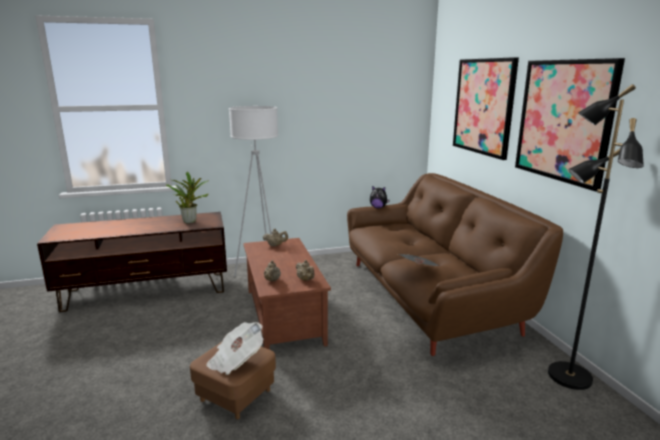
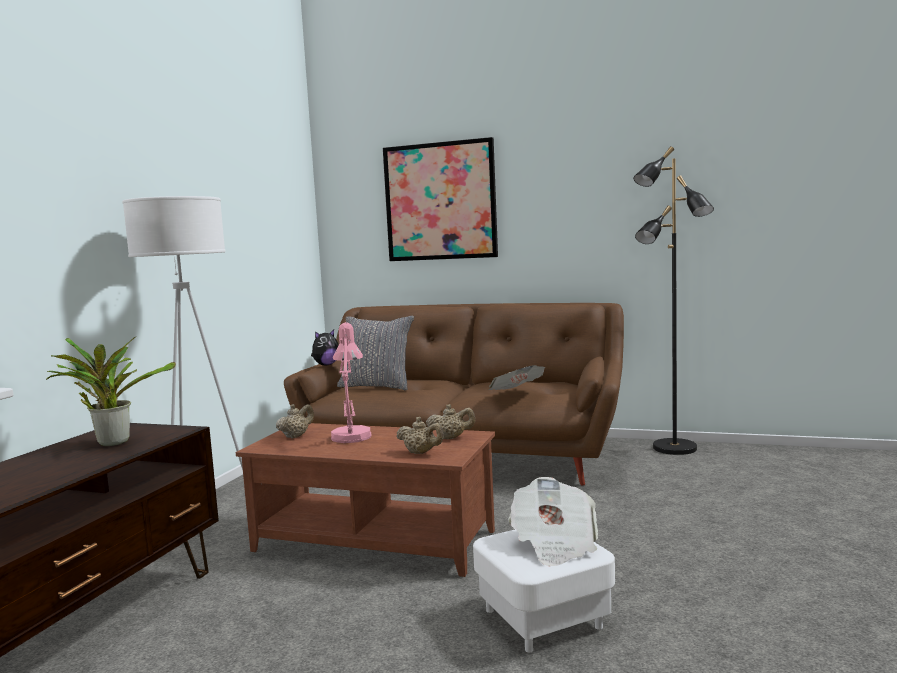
camera: 55 degrees left, 10 degrees down
brown ottoman [190,342,276,419] -> white ottoman [473,529,615,652]
picture [515,58,625,192] -> none
none -> pink table lamp [331,322,371,443]
none -> grey pillow [337,316,414,390]

